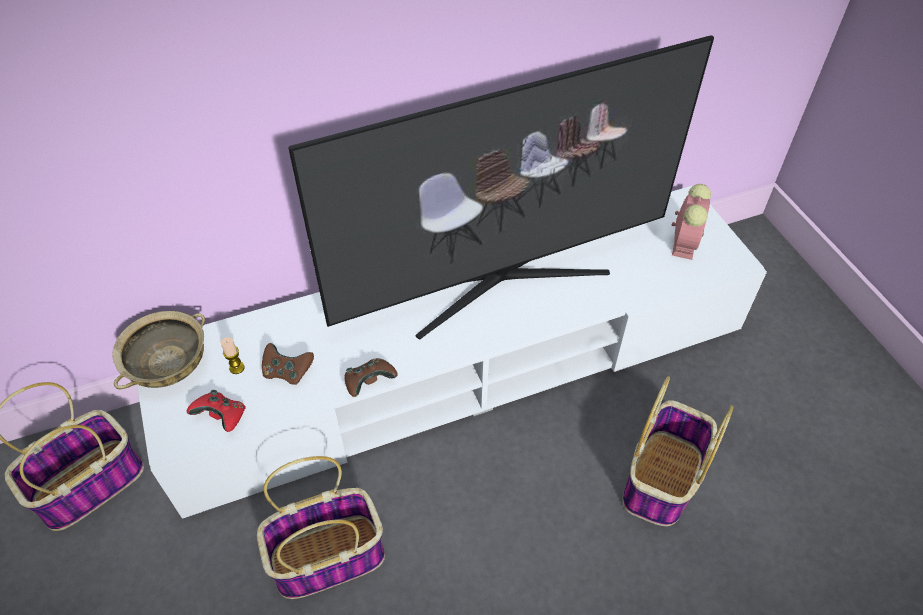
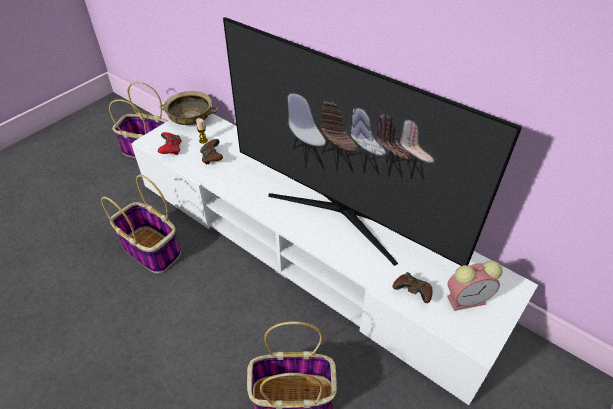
camera: 60 degrees right, 5 degrees down
brown game controller [344,358,397,397] -> brown game controller moved to [393,272,433,303]

